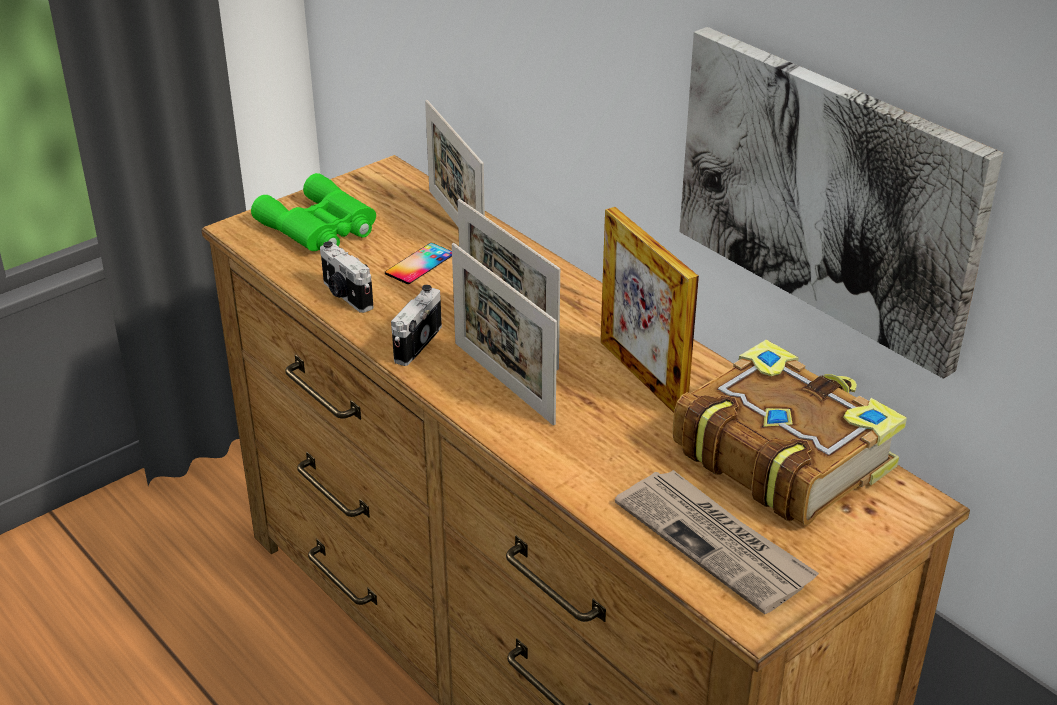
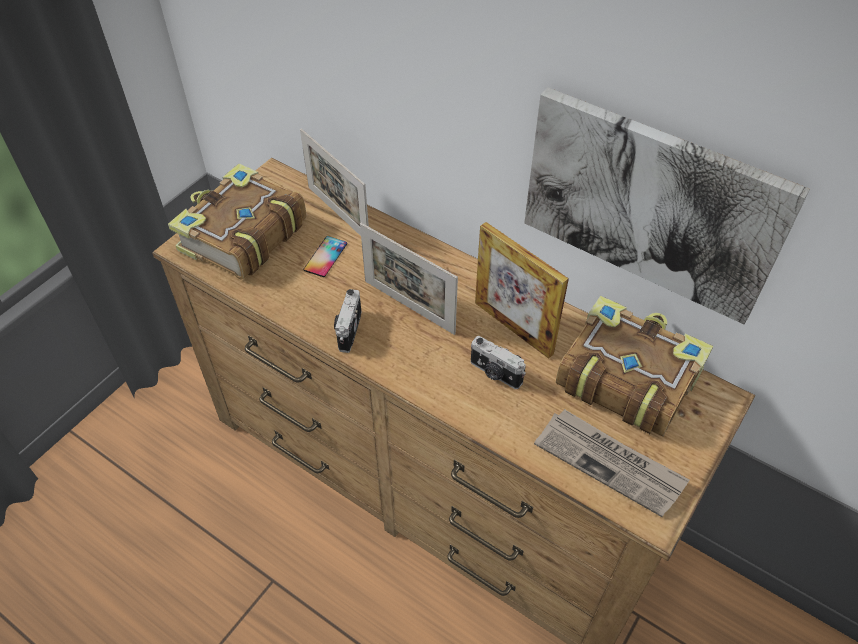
camera: 15 degrees left, 15 degrees up
green binoculars [251,173,376,251] -> book [168,164,306,279]
camera [320,241,374,313] -> camera moved to [471,336,526,389]
picture frame [452,243,557,426] -> none

